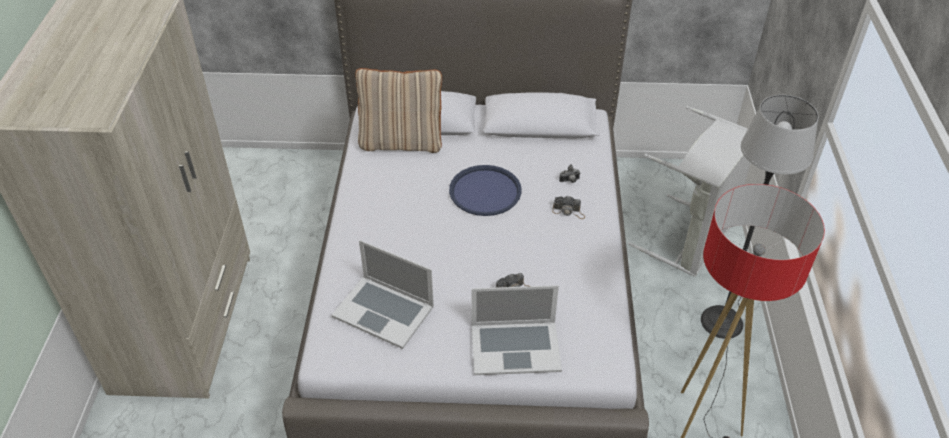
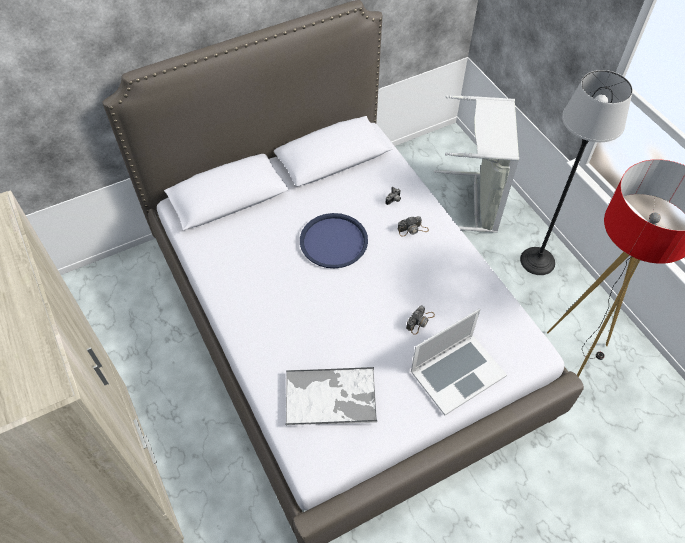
camera: 30 degrees left, 10 degrees up
laptop [332,240,434,349] -> tray [285,367,377,425]
beige pillow [355,68,442,153] -> none

